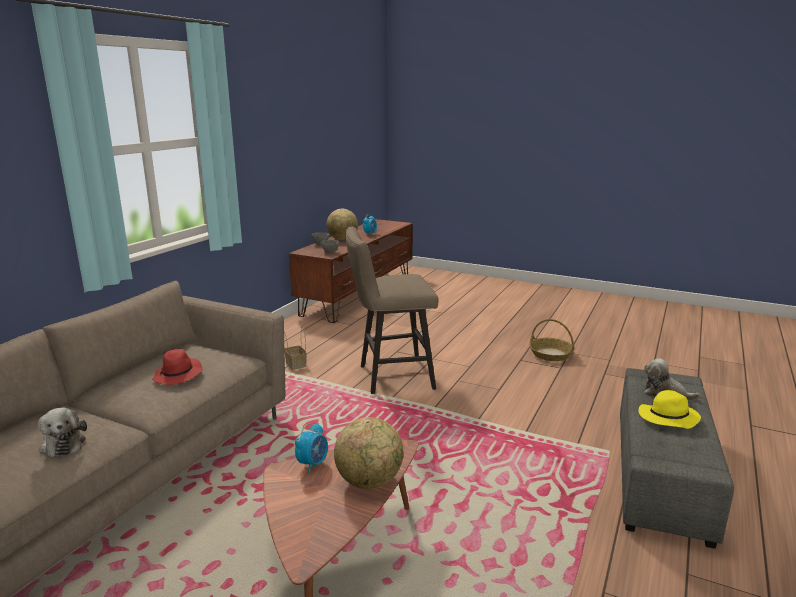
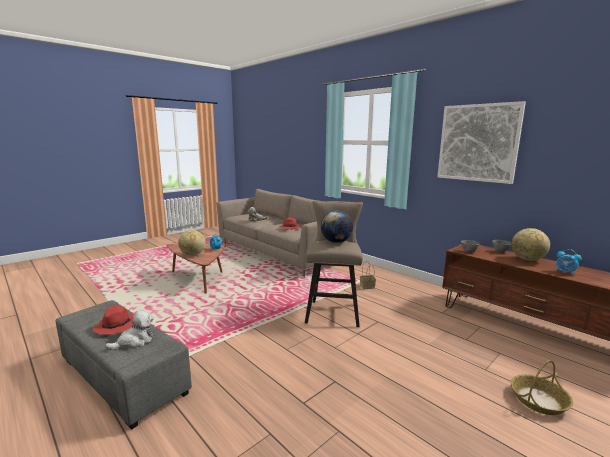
camera: 110 degrees right, 5 degrees down
basket [529,319,575,361] -> basket moved to [511,360,573,415]
yellow hat [638,390,701,429] -> red hat [92,305,134,335]
none -> globe [321,211,353,243]
none -> picture [437,101,526,184]

